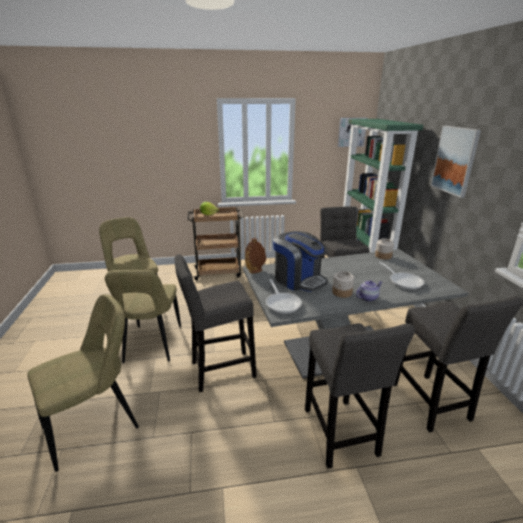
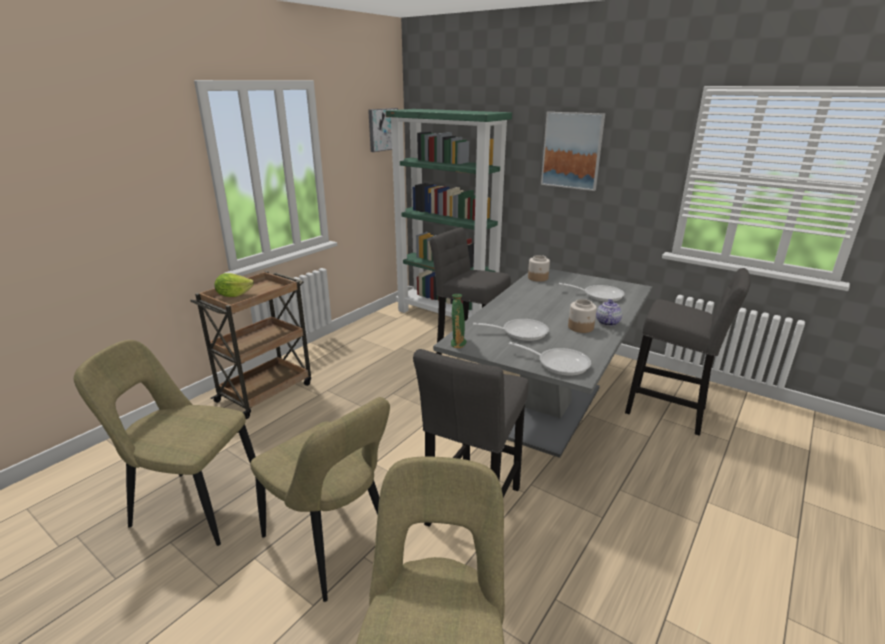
camera: 45 degrees left, 0 degrees up
brown vase [245,238,266,273] -> green vase [451,294,467,348]
coffee machine [273,231,328,292] -> frying pan [473,319,549,341]
grey stool [305,323,415,469] -> none

